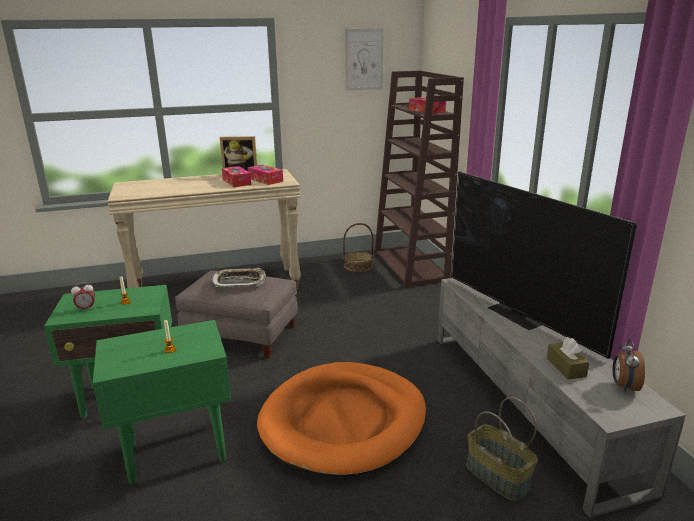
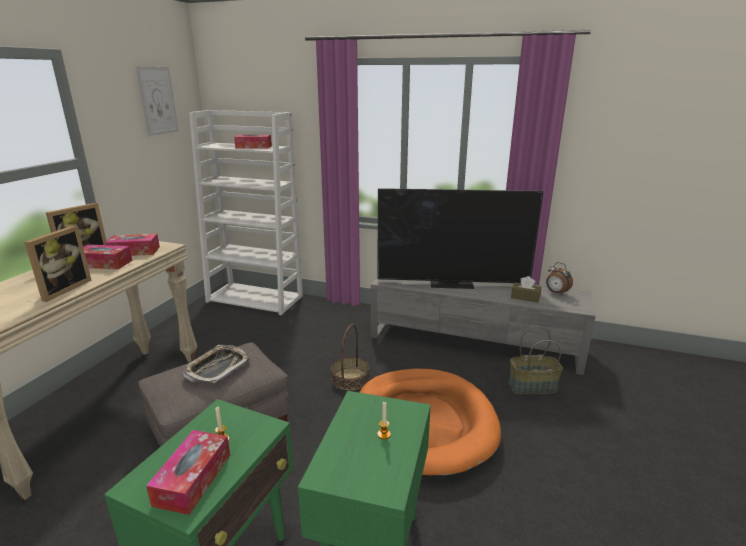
camera: 55 degrees left, 0 degrees up
alarm clock [71,282,95,312] -> tissue box [146,430,230,515]
basket [343,223,374,272] -> basket moved to [331,324,370,391]
brown bookcase [374,71,464,287] -> white bookcase [189,110,303,315]
none -> picture frame [24,225,91,302]

